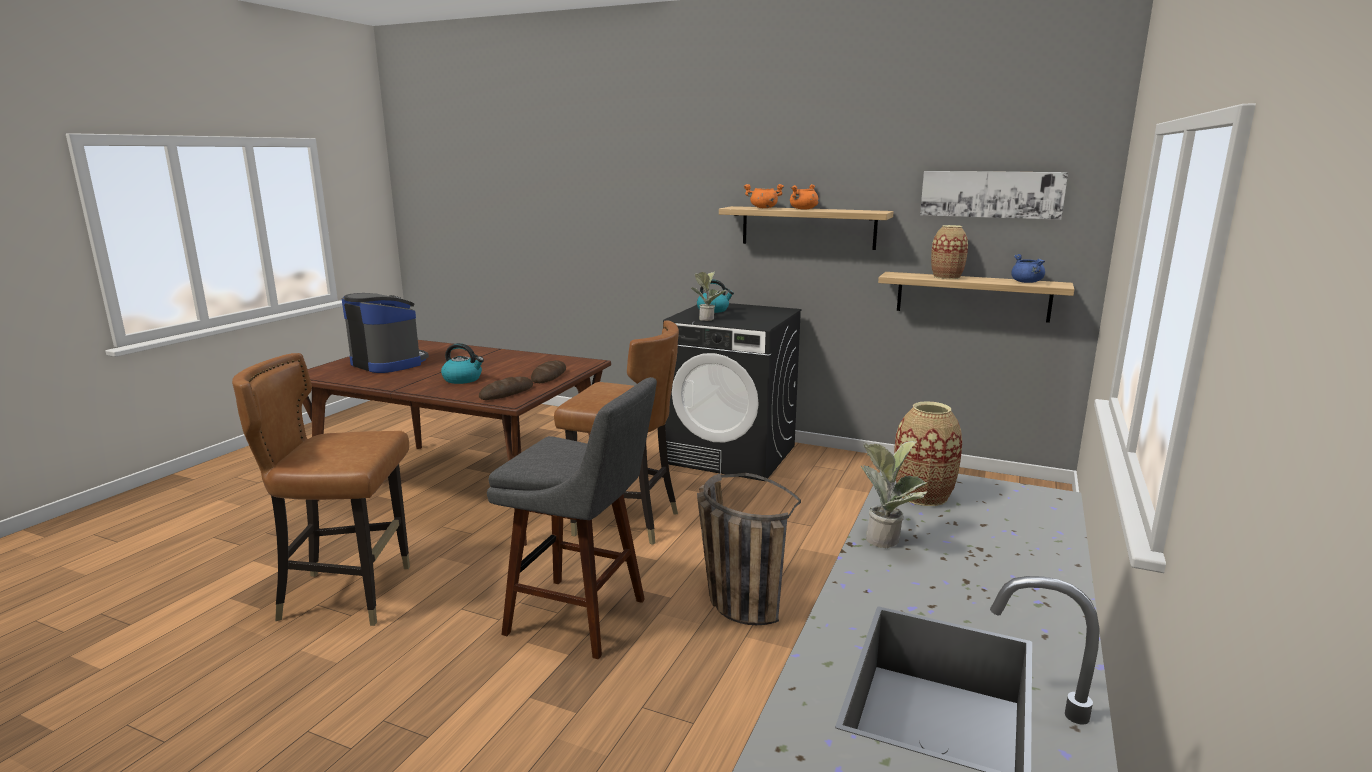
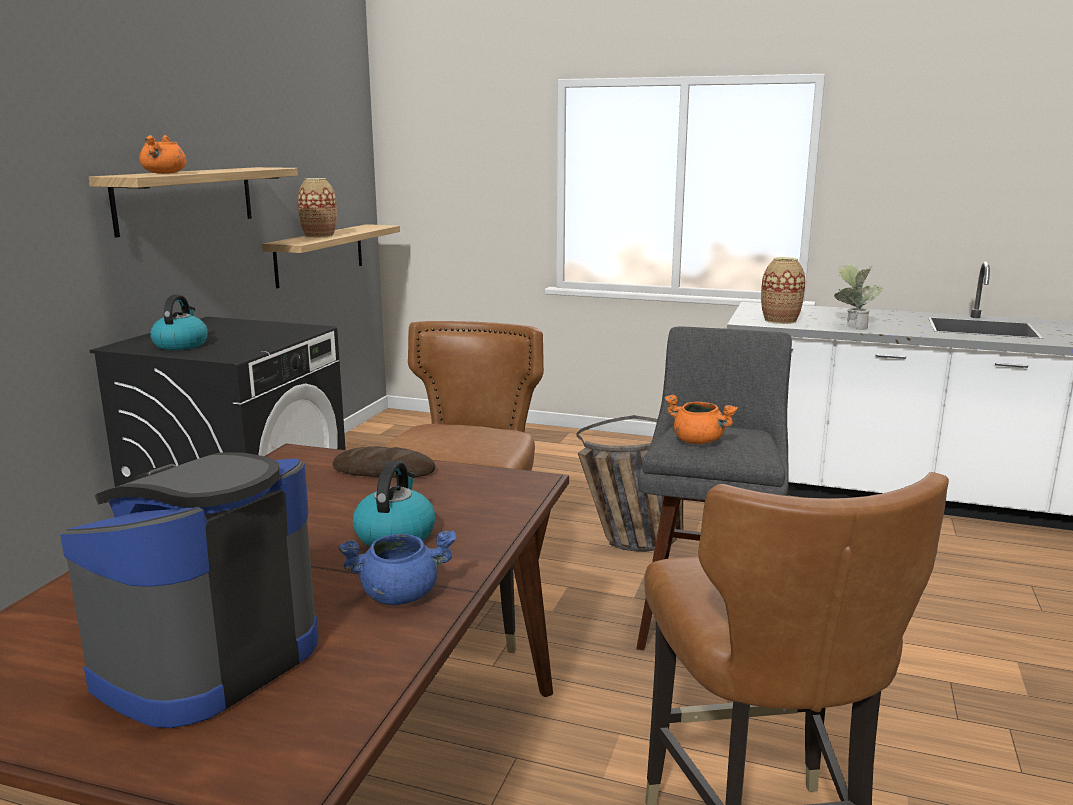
camera: 95 degrees left, 0 degrees up
bread [479,377,533,400] -> none
potted plant [691,271,726,321] -> none
orange cooking pot [790,184,819,210] -> orange cooking pot moved to [665,395,738,444]
picture [920,171,1068,220] -> none
blue cooking pot [1011,254,1045,283] -> blue cooking pot moved to [339,530,456,605]

